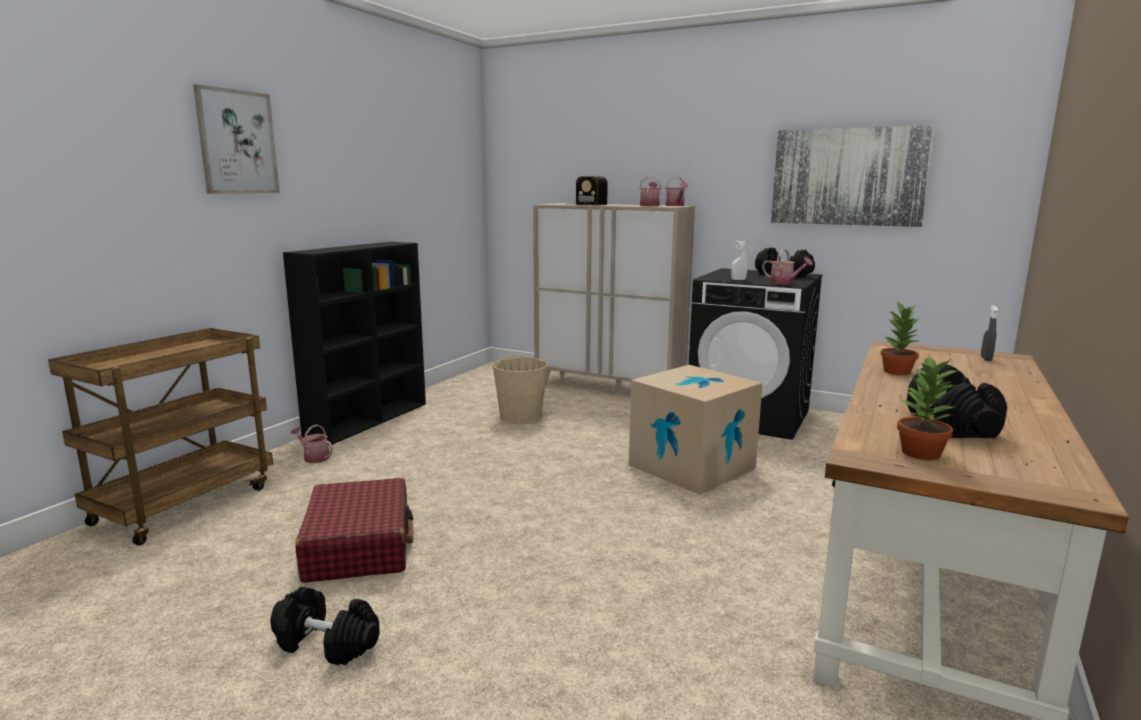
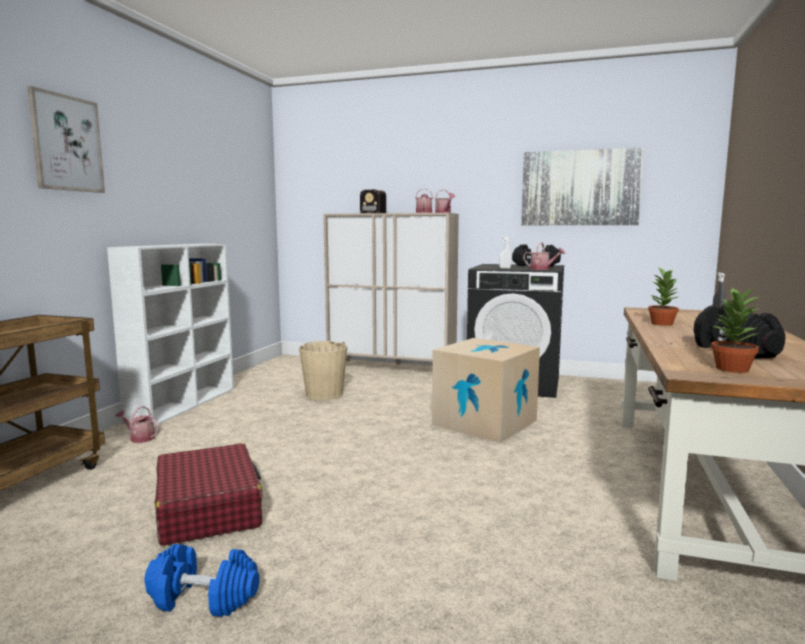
camera: 10 degrees left, 5 degrees down
black dumbbell [270,587,380,665] -> blue dumbbell [144,544,260,617]
black bookcase [283,242,426,446] -> white bookcase [107,244,234,426]

